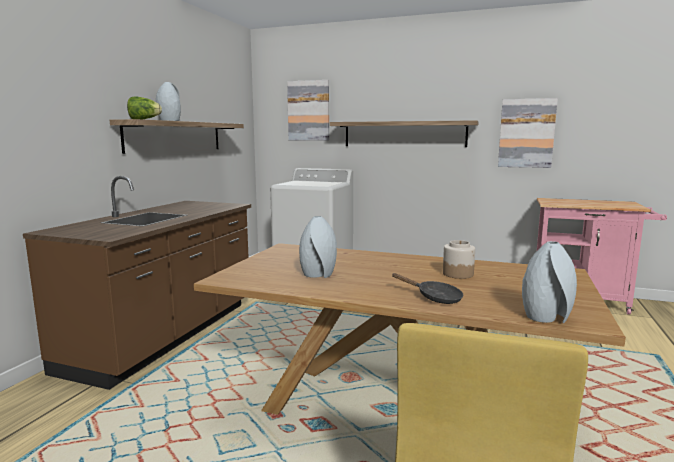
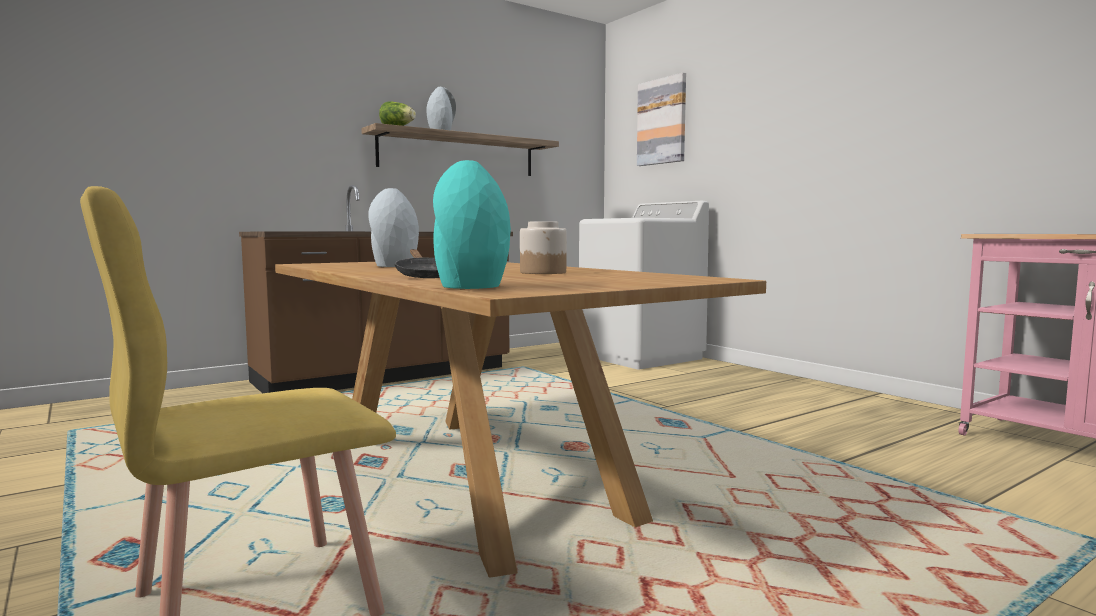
camera: 35 degrees right, 5 degrees down
shelf [330,120,479,147] -> none
picture [498,98,558,168] -> none
grey vase [522,241,577,323] -> turquoise vase [433,160,511,289]

